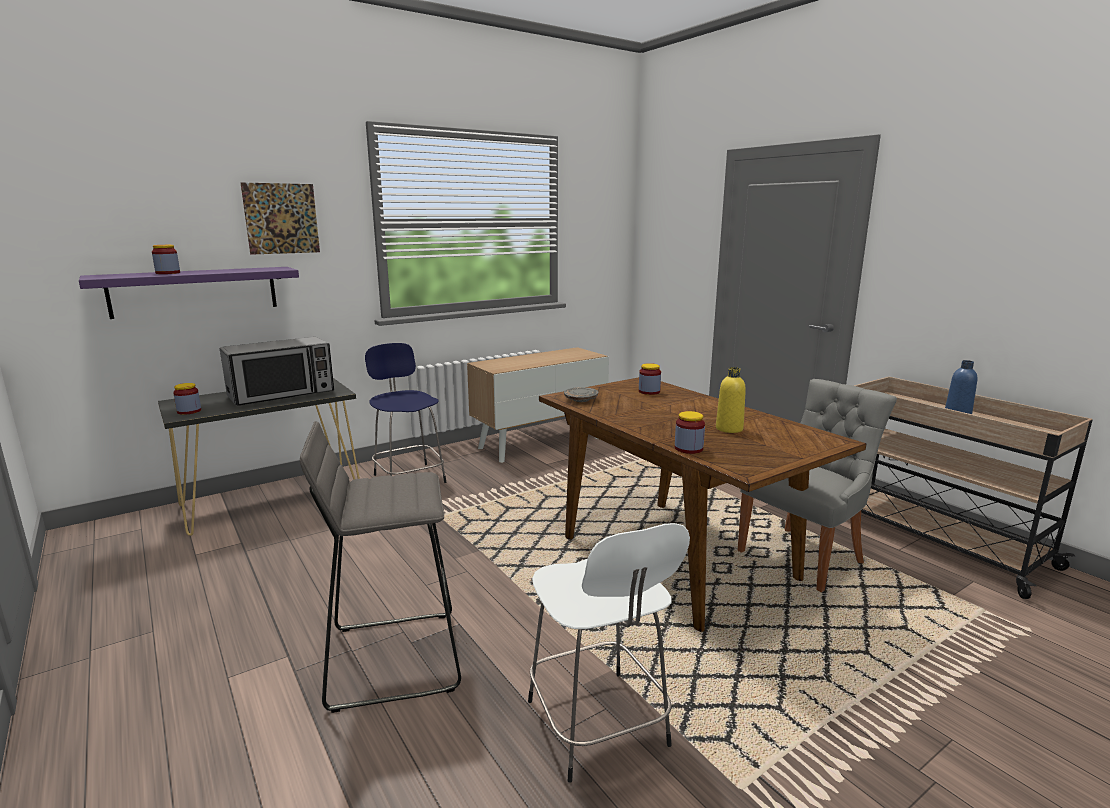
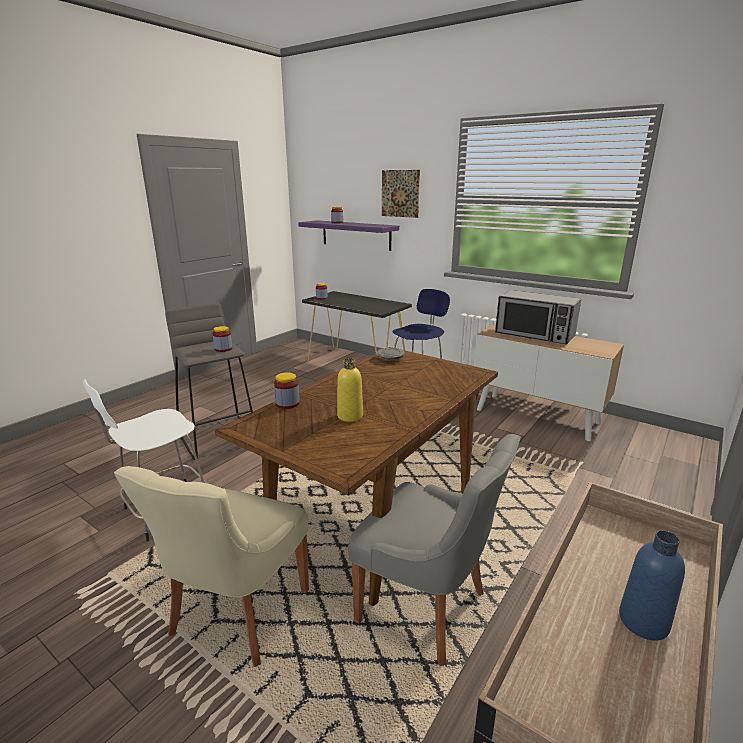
camera: 70 degrees right, 5 degrees up
microwave [220,337,334,406] -> microwave moved to [495,290,581,344]
jar [639,363,661,395] -> jar moved to [213,326,232,352]
none -> beige chair [114,466,309,667]

